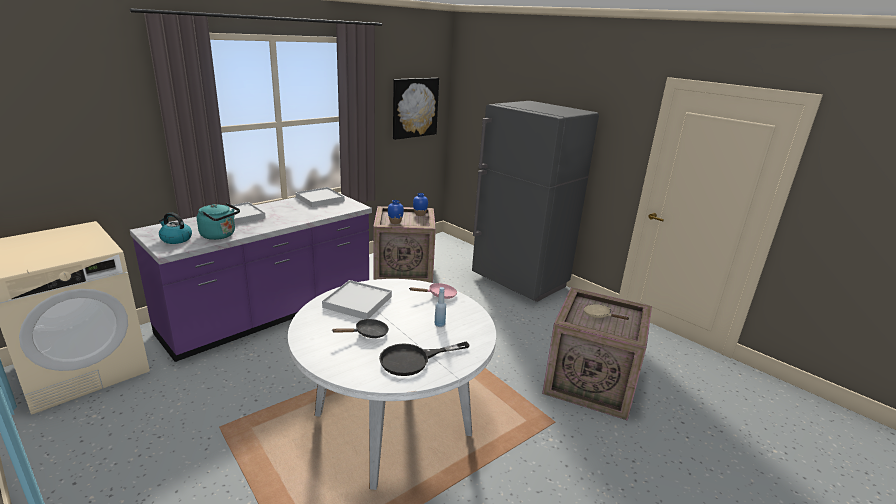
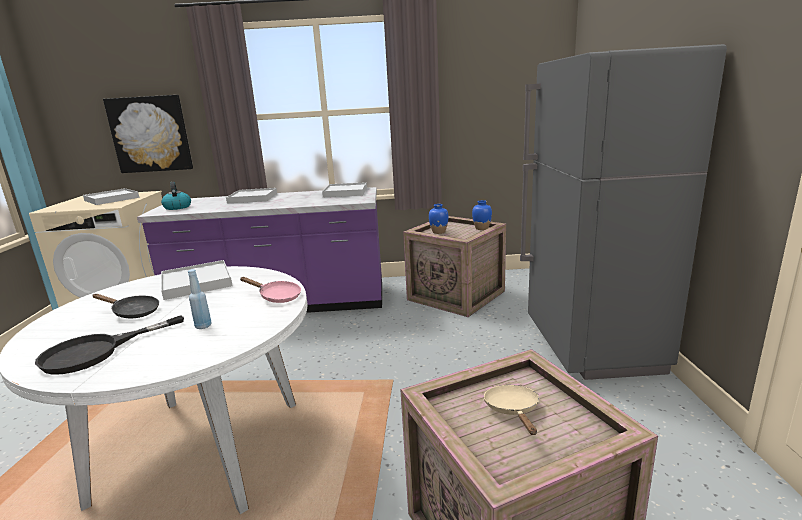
camera: 45 degrees right, 5 degrees down
turquoise kettle [197,203,240,240] -> none
black frying pan [379,342,470,376] -> black frying pan turned 60 degrees counterclockwise [35,315,184,375]
picture [393,78,439,140] -> picture moved to [103,95,193,173]
none -> white tray [83,188,139,205]

